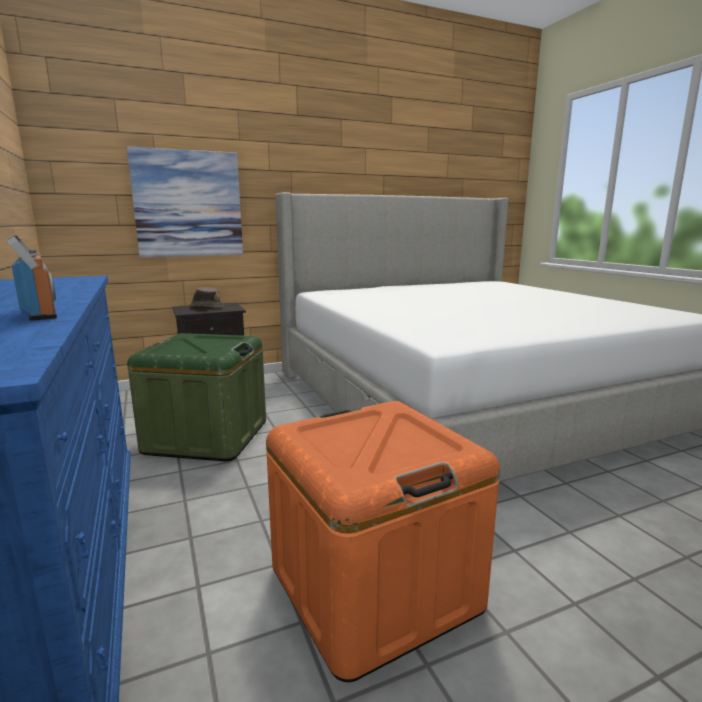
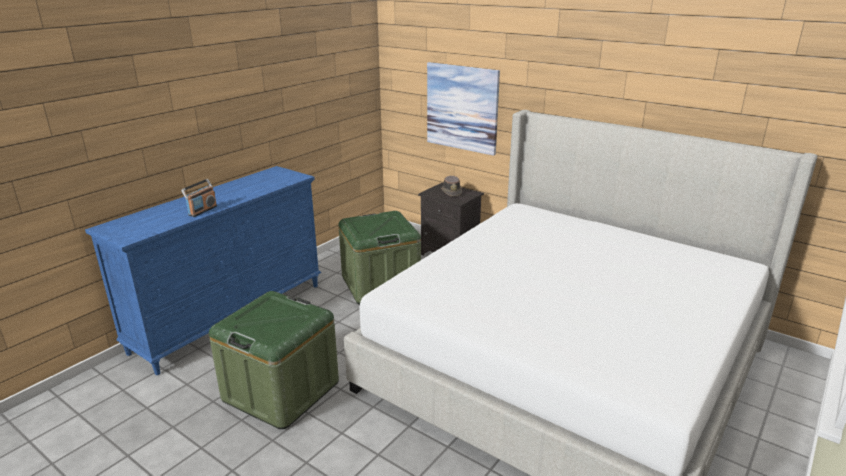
camera: 60 degrees right, 10 degrees up
orange storage box [266,401,500,682] -> green storage box [209,291,339,429]

